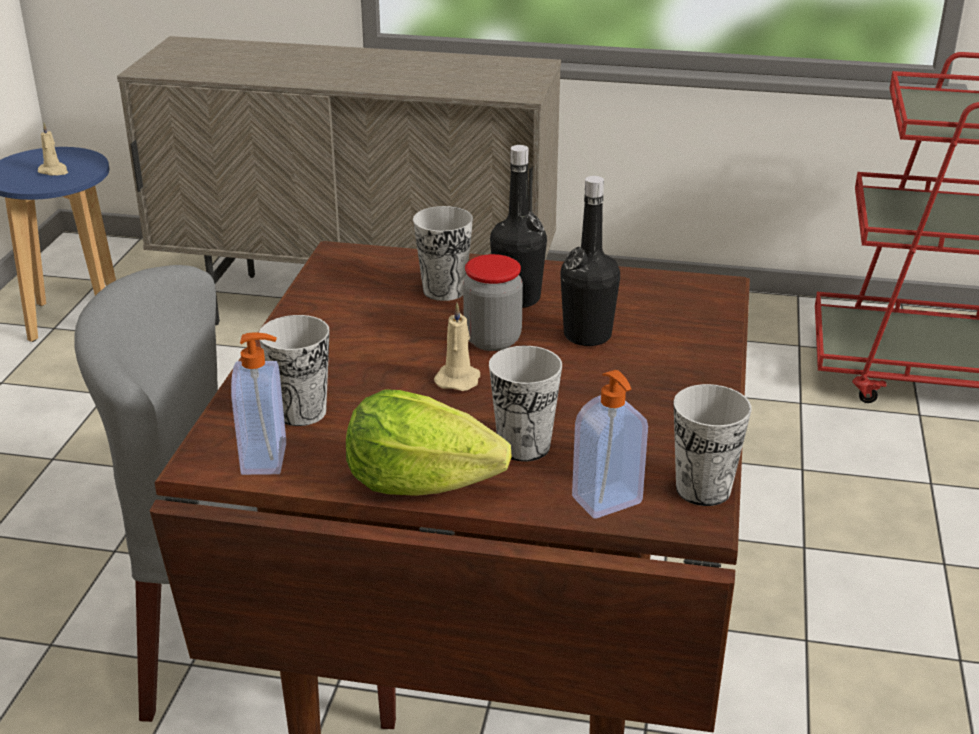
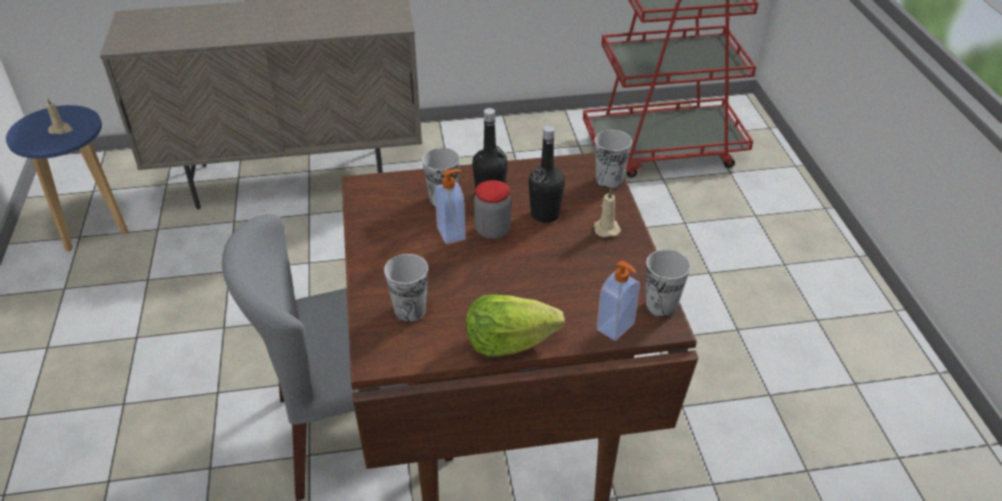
camera: 20 degrees left, 10 degrees up
soap dispenser [231,332,286,475] -> soap dispenser moved to [435,169,466,244]
beige candle [434,303,480,391] -> beige candle moved to [594,188,621,237]
cup [489,346,562,462] -> cup moved to [595,130,632,189]

